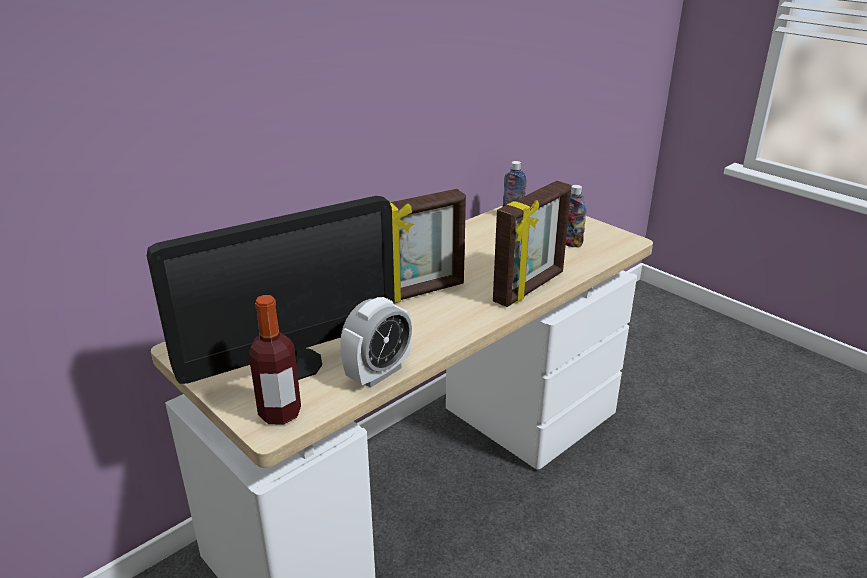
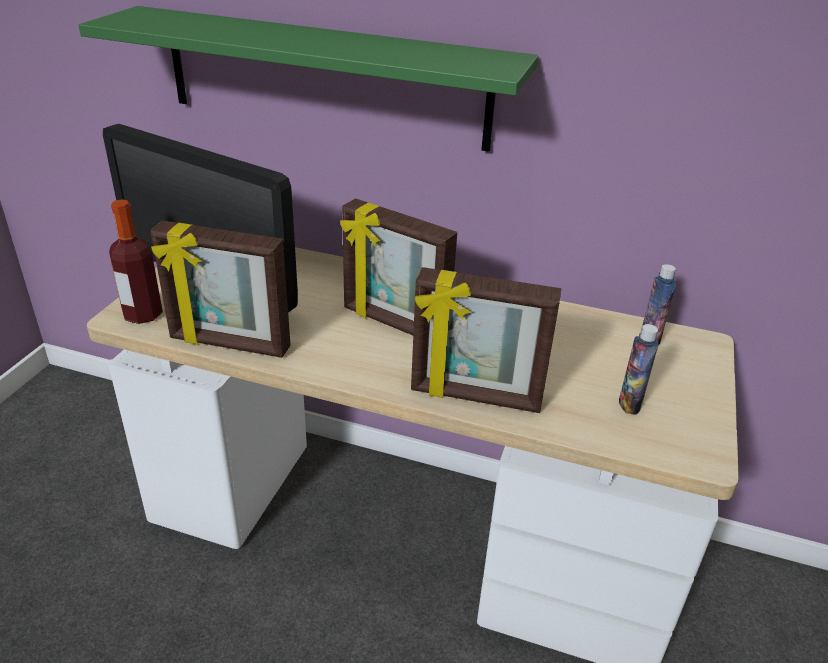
camera: 60 degrees right, 5 degrees up
alarm clock [340,297,412,388] -> picture frame [150,221,291,358]
none -> green shelf [79,6,539,152]

